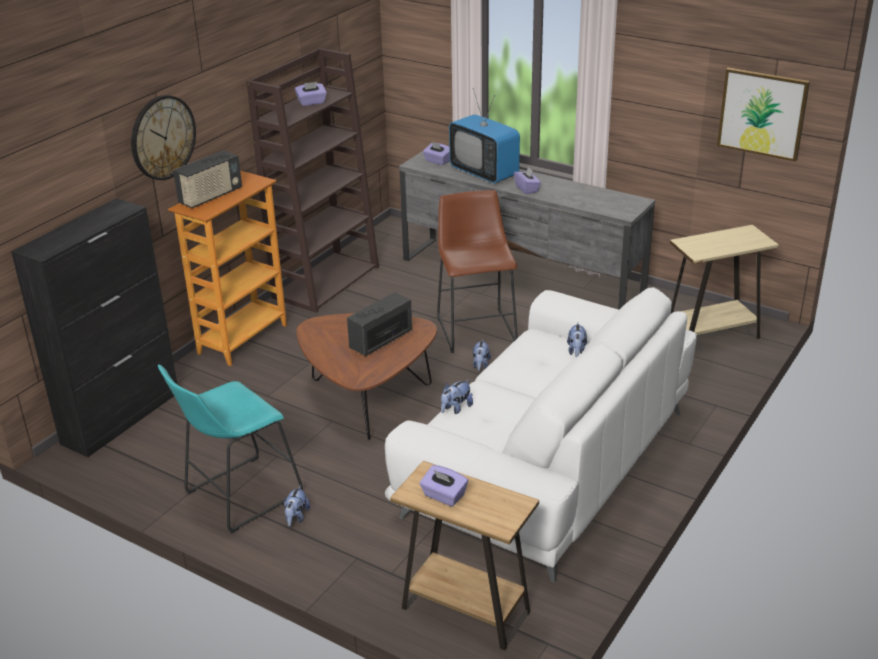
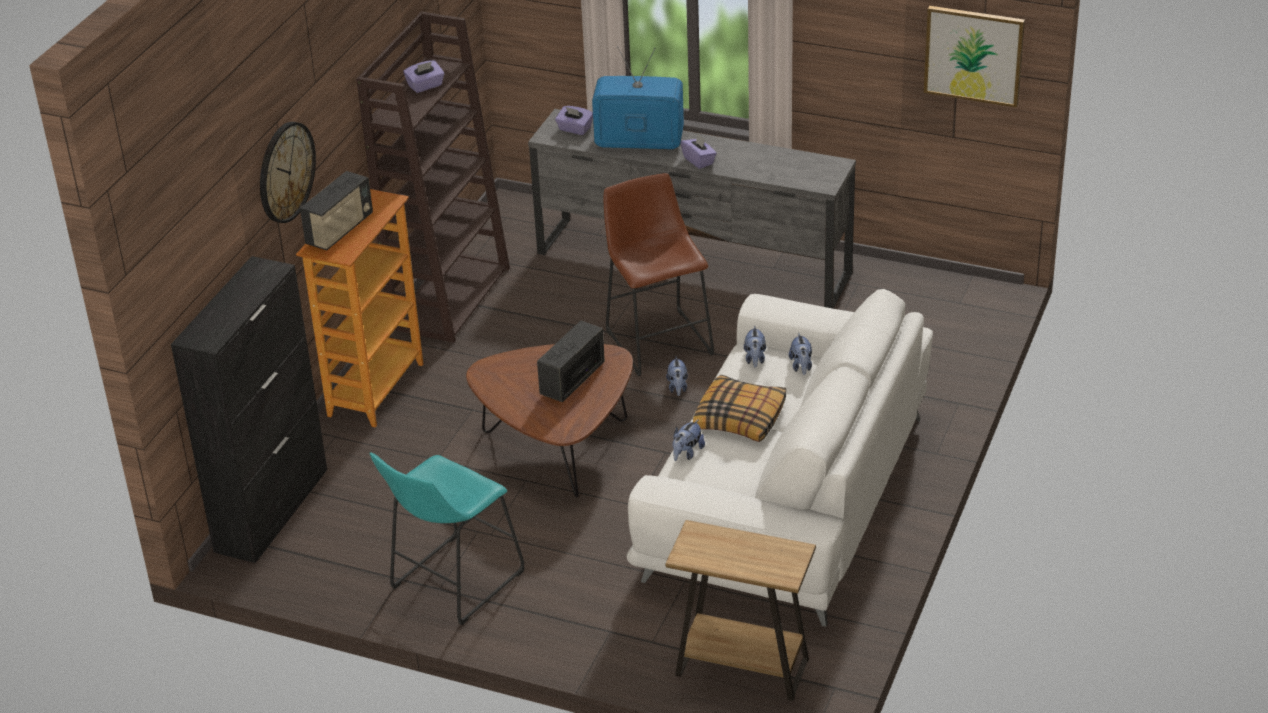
camera: 10 degrees left, 5 degrees up
plush toy [284,485,310,527] -> plush toy moved to [744,326,766,368]
purple tissue box [420,465,468,507] -> none
television [449,88,520,184] -> television turned 150 degrees clockwise [592,47,684,149]
beige side table [670,225,779,339] -> none
none -> pillow [693,375,786,442]

